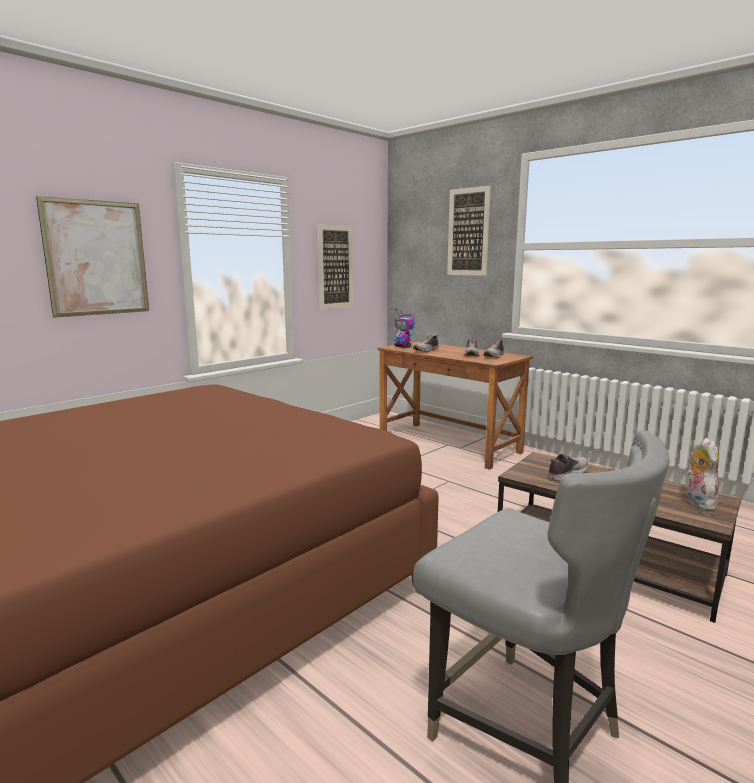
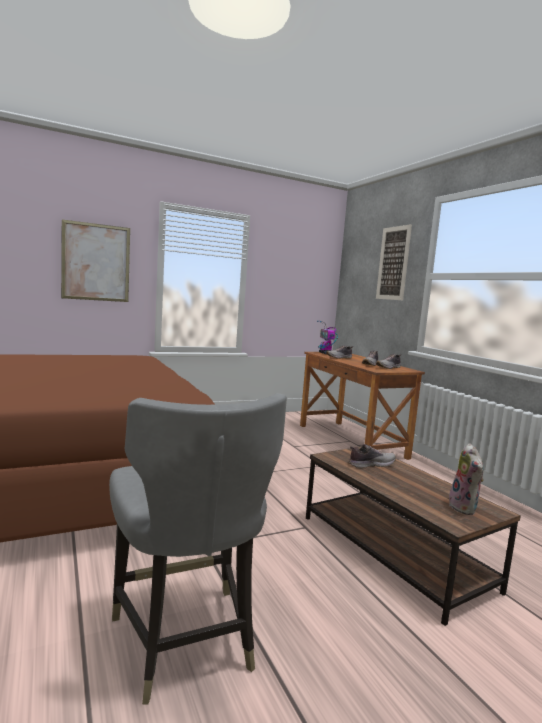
camera: 20 degrees right, 5 degrees down
picture [318,224,353,309] -> none
plush toy [686,438,719,510] -> plush toy turned 150 degrees clockwise [447,443,484,515]

